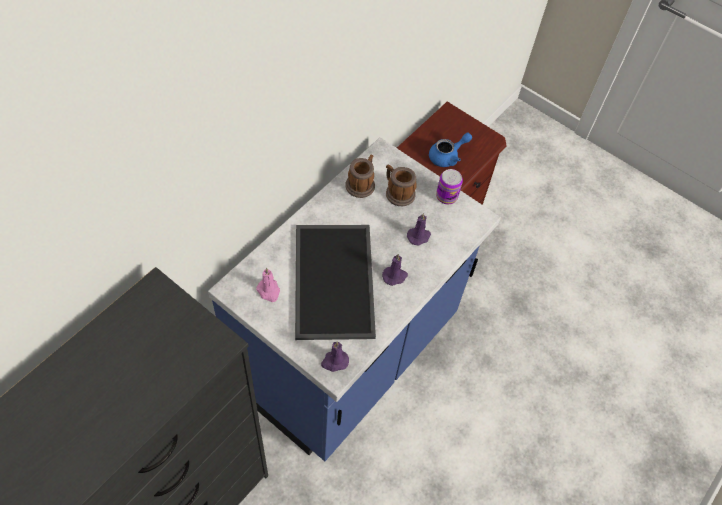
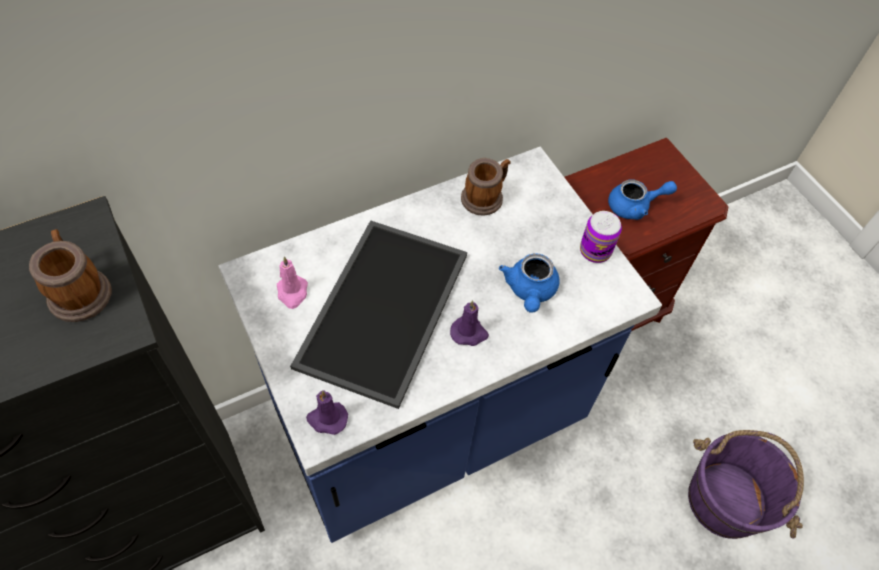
camera: 25 degrees right, 0 degrees up
mug [386,165,417,206] -> mug moved to [29,229,111,322]
purple candle [407,213,431,246] -> blue teapot [499,253,560,313]
none -> purple bucket [688,430,804,539]

